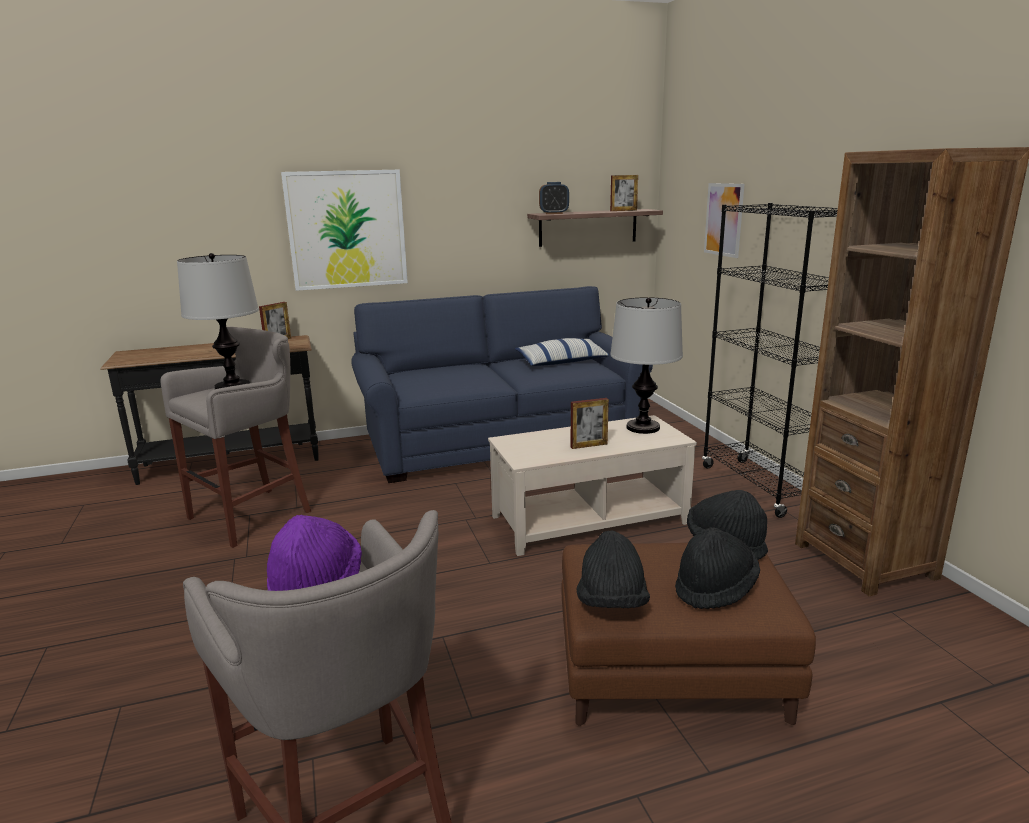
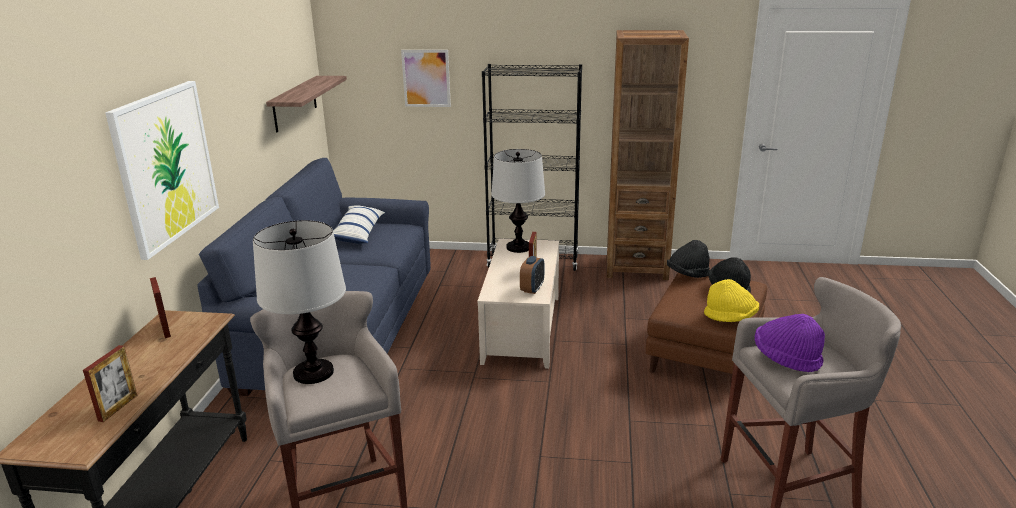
camera: 65 degrees left, 5 degrees up
alarm clock [539,182,569,214] -> alarm clock moved to [520,256,544,294]
black hat [576,530,650,608] -> yellow hat [704,279,759,322]
picture frame [610,175,638,211] -> picture frame moved to [83,345,137,422]

